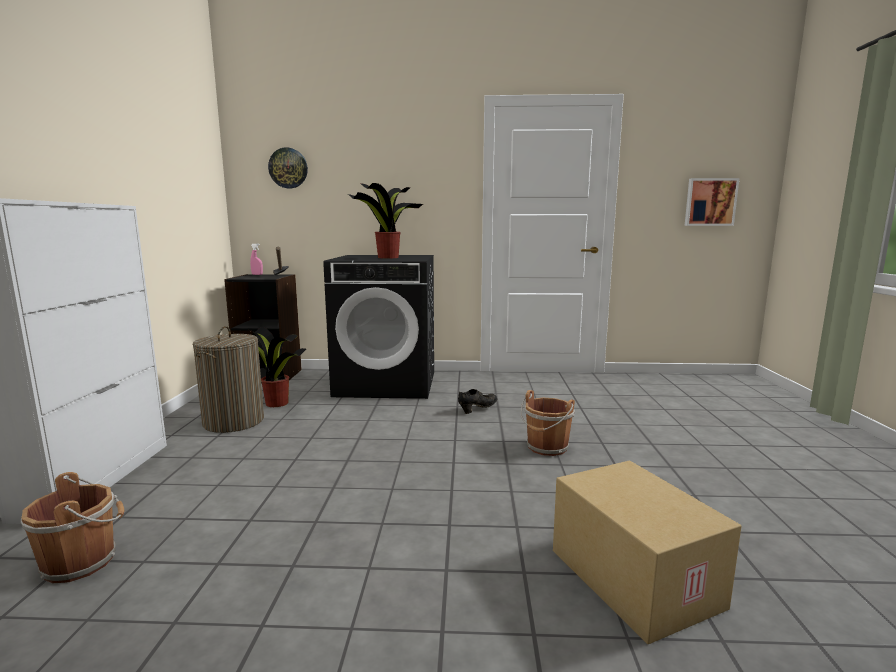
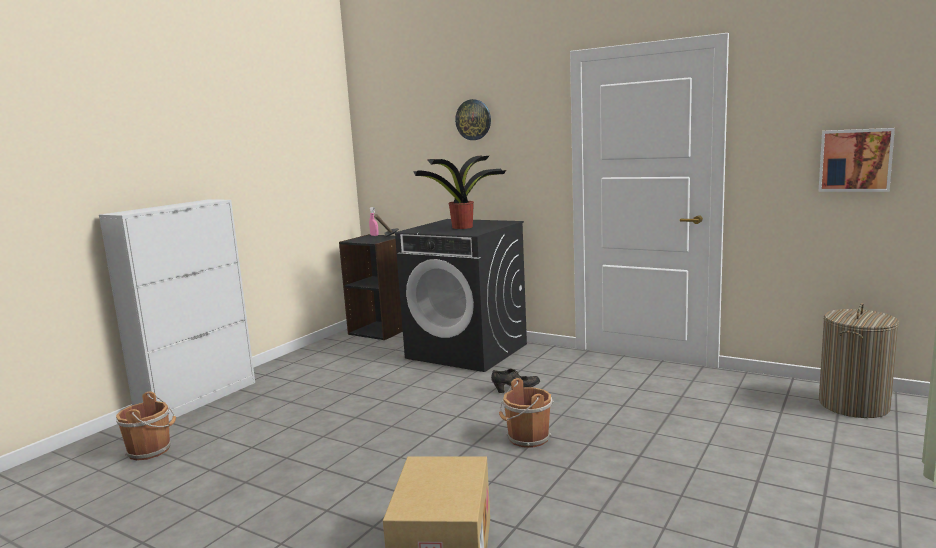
camera: 30 degrees right, 0 degrees up
laundry basket [193,326,264,433] -> laundry basket moved to [819,303,899,418]
potted plant [250,327,306,407] -> none
wall clock [268,147,308,188] -> wall clock moved to [455,99,491,140]

